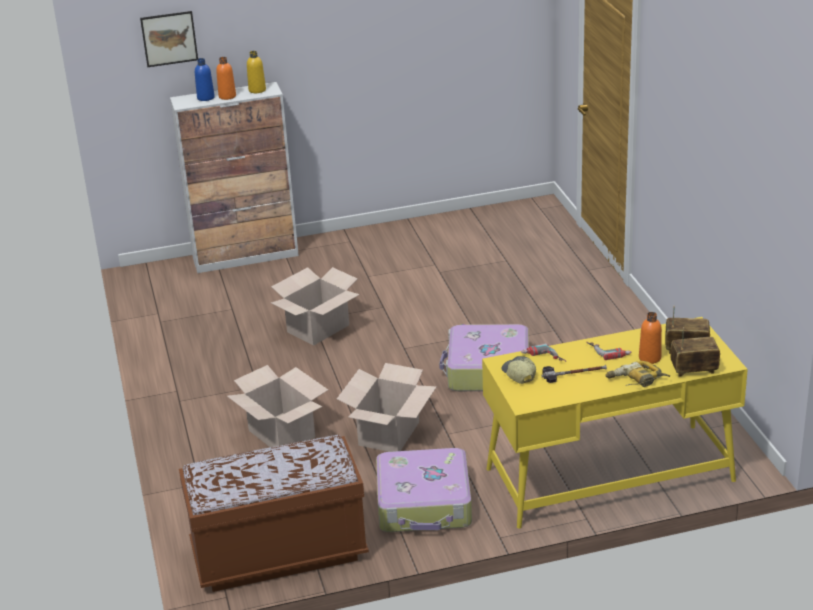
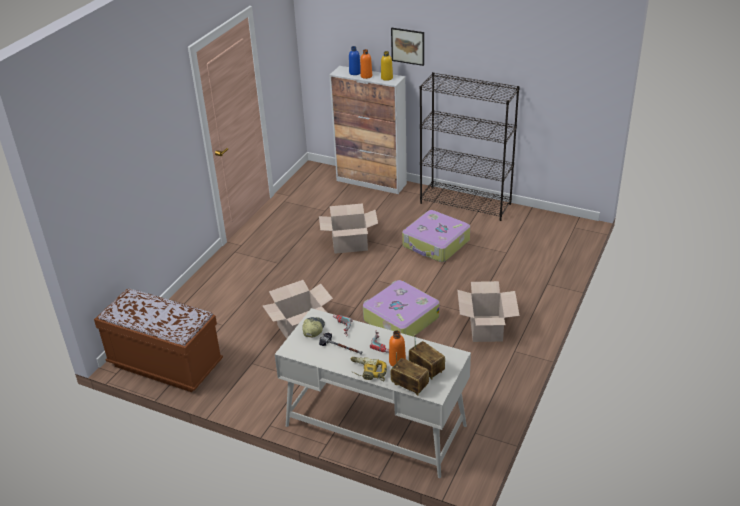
camera: 40 degrees right, 5 degrees up
picture [140,11,198,67] -> picture moved to [391,28,424,66]
cardboard box [227,365,328,447] -> cardboard box moved to [457,281,520,342]
suitcase [376,448,472,532] -> suitcase moved to [402,210,470,262]
yellow desk [482,317,748,529] -> white desk [275,308,471,478]
none -> black bookcase [420,72,520,221]

